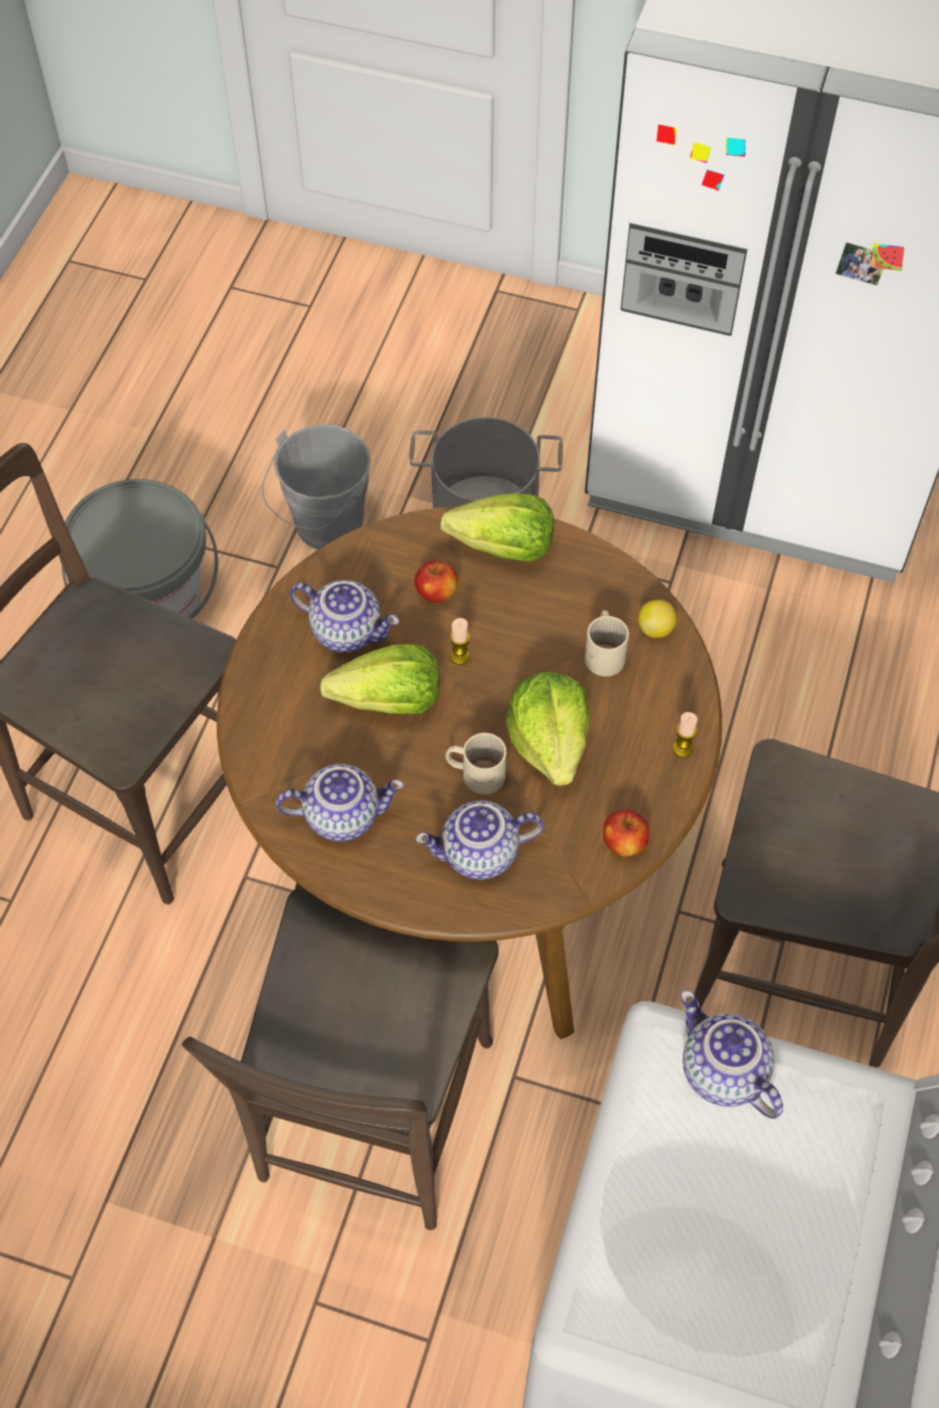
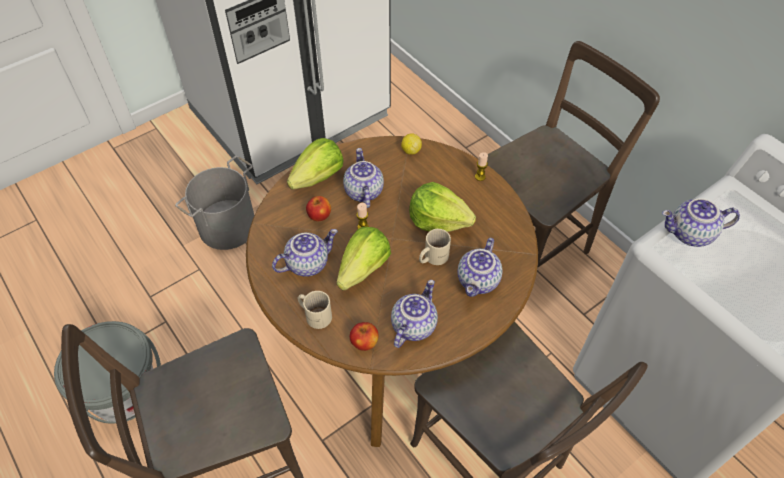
camera: 55 degrees left, 5 degrees down
grey bucket [262,424,371,550] -> none
beige mug [585,610,629,676] -> beige mug moved to [298,291,332,329]
apple [603,810,650,857] -> apple moved to [350,322,379,351]
none -> teapot [343,148,384,208]

